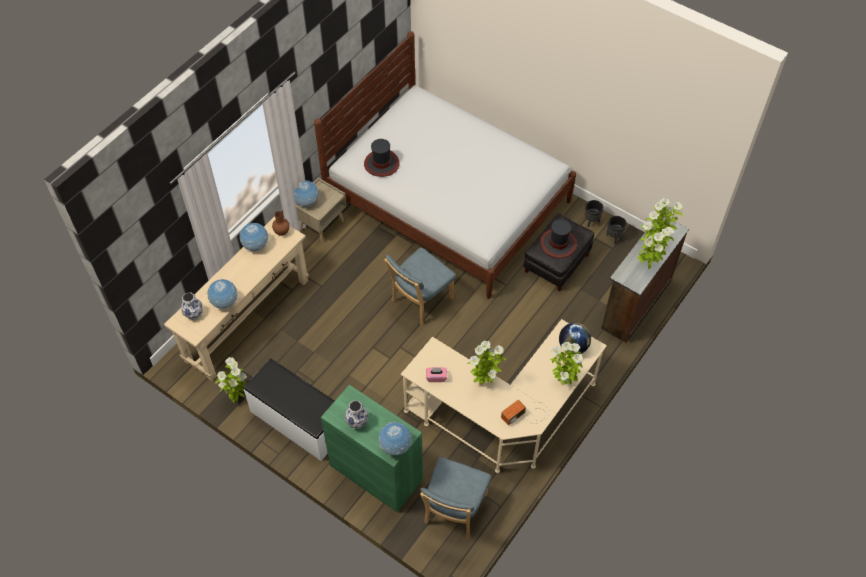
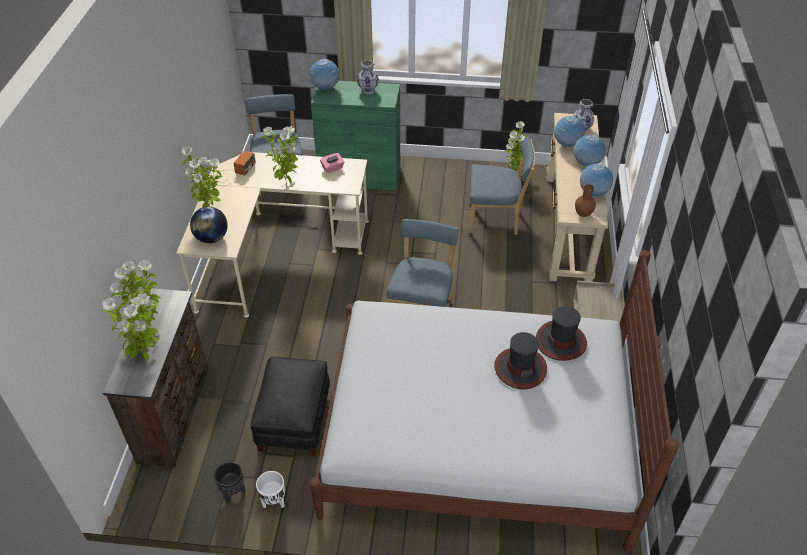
camera: 150 degrees right, 10 degrees down
white bench [244,359,334,461] -> none
globe [293,180,318,207] -> globe moved to [573,134,606,167]
hat [540,219,577,258] -> hat moved to [494,332,547,390]
black planter [585,200,604,227] -> white planter [256,471,285,508]
none -> blue chair [468,137,535,235]

